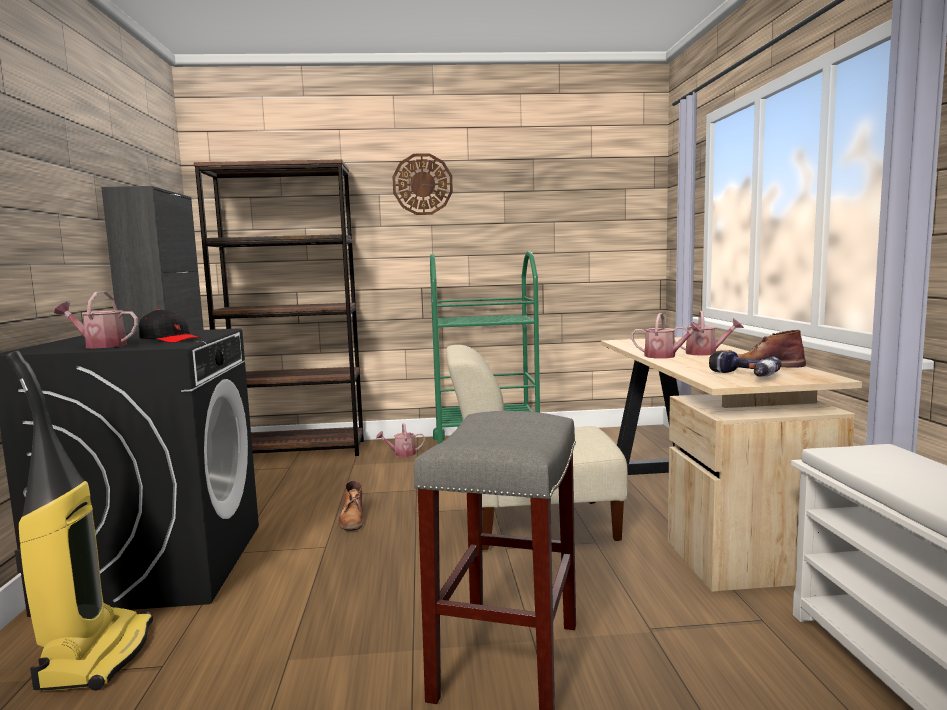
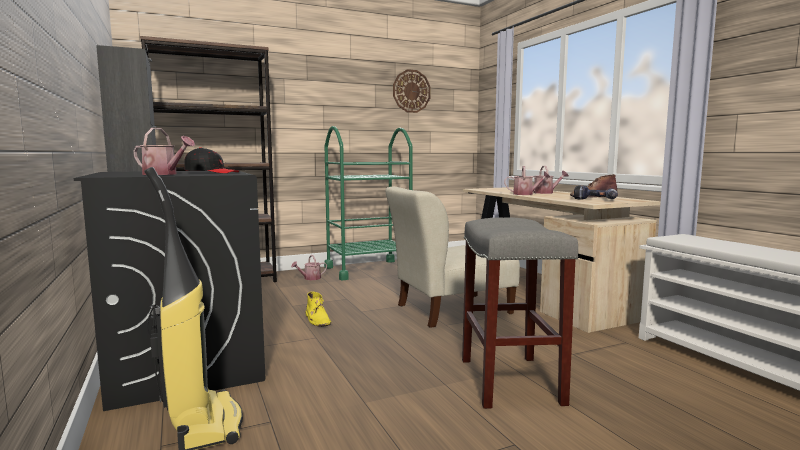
camera: 20 degrees left, 0 degrees up
watering can [54,291,138,349] -> watering can turned 150 degrees counterclockwise [133,128,195,175]
brown boot [339,480,364,531] -> yellow boot [305,292,331,327]
wall clock [392,153,453,215] -> wall clock moved to [393,69,431,113]

